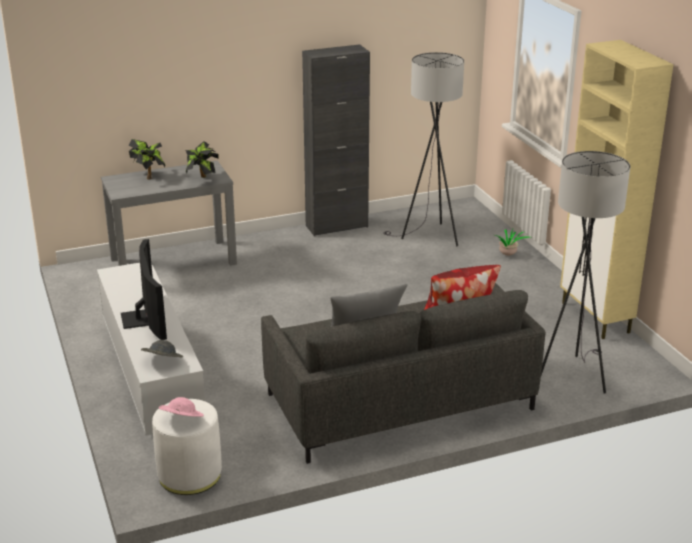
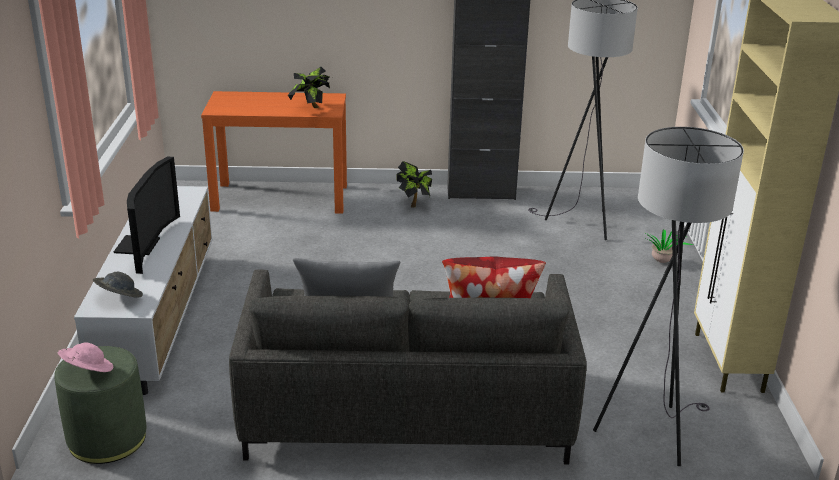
camera: 20 degrees right, 0 degrees up
grey console table [101,160,237,266] -> orange console table [201,91,347,214]
potted plant [128,139,165,180] -> potted plant moved to [396,161,432,208]
white ottoman [152,399,222,495] -> green ottoman [54,346,147,464]

